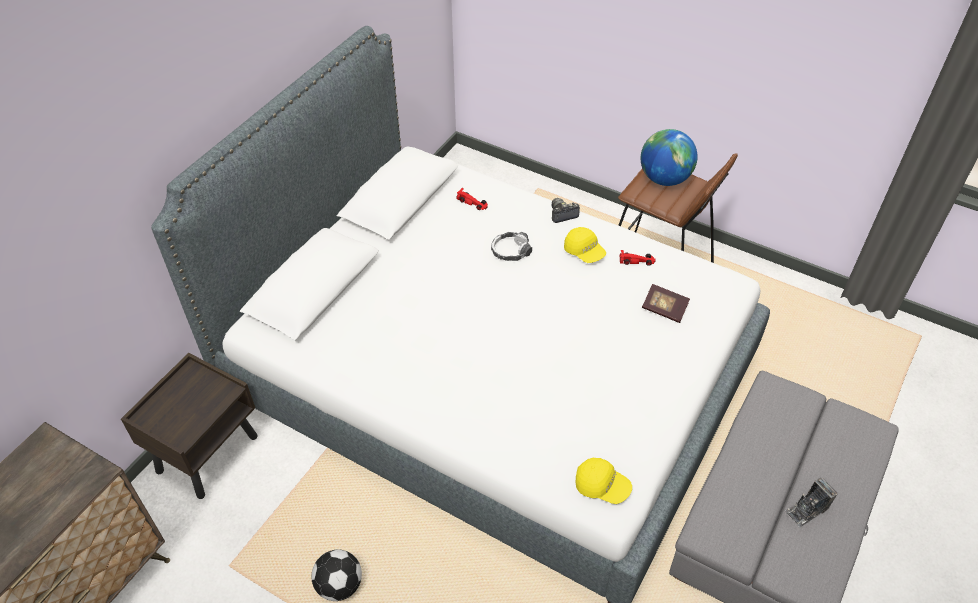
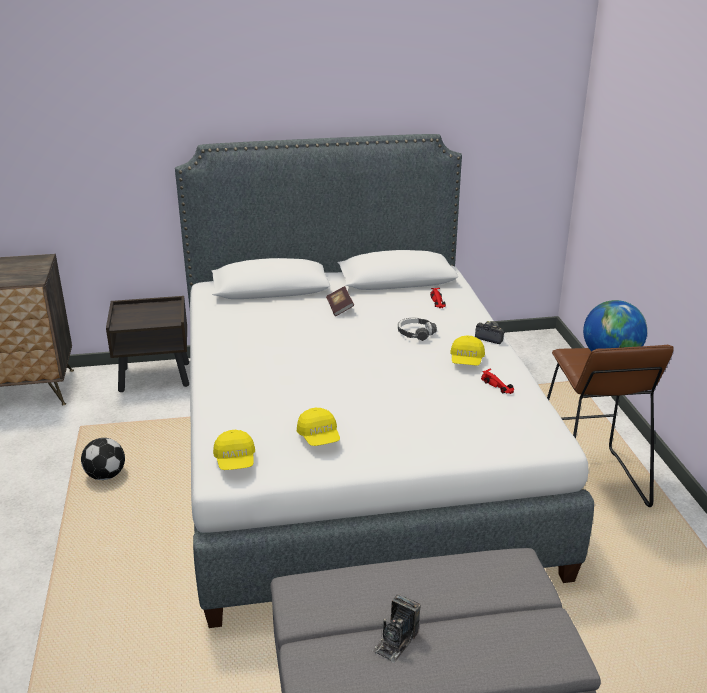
camera: 50 degrees right, 20 degrees down
book [642,284,690,323] -> book moved to [326,286,354,316]
camera [784,478,837,527] -> camera turned 75 degrees counterclockwise [372,594,421,663]
none -> yellow cap [297,407,340,446]

